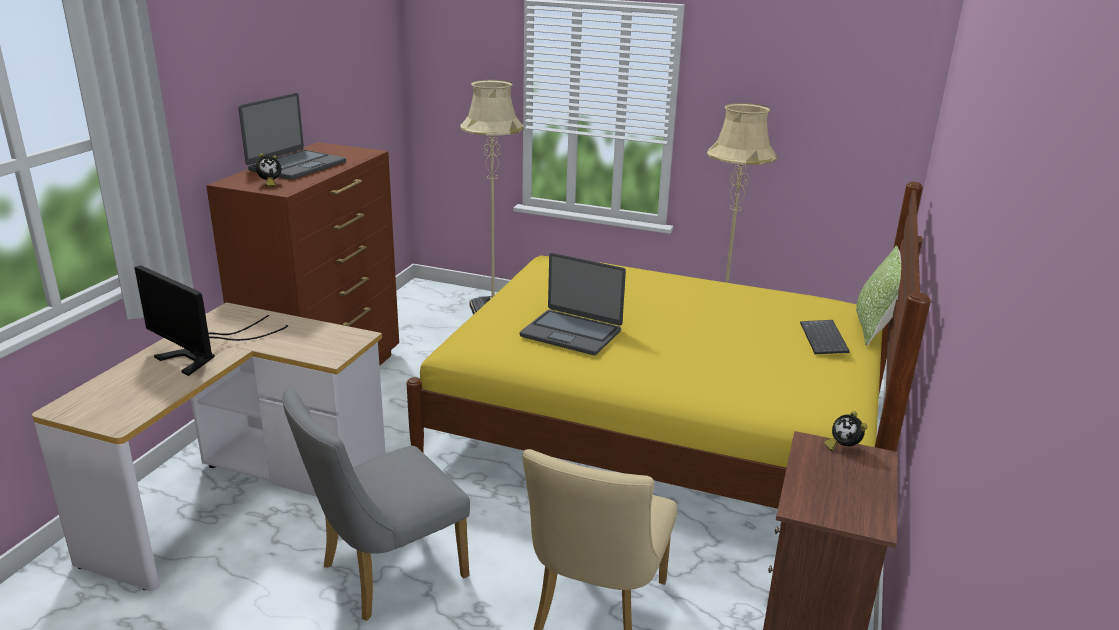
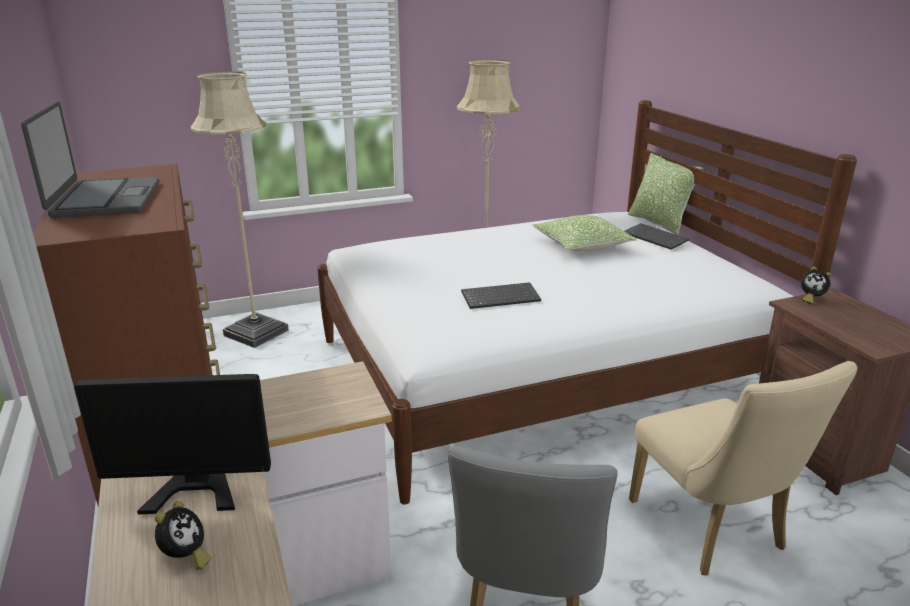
camera: 40 degrees left, 0 degrees up
alarm clock [256,153,281,187] -> alarm clock moved to [155,501,211,570]
yellow bed [407,182,931,509] -> white bed [317,100,857,505]
laptop [520,253,626,355] -> keyboard [461,282,541,309]
none -> pillow [533,215,637,251]

